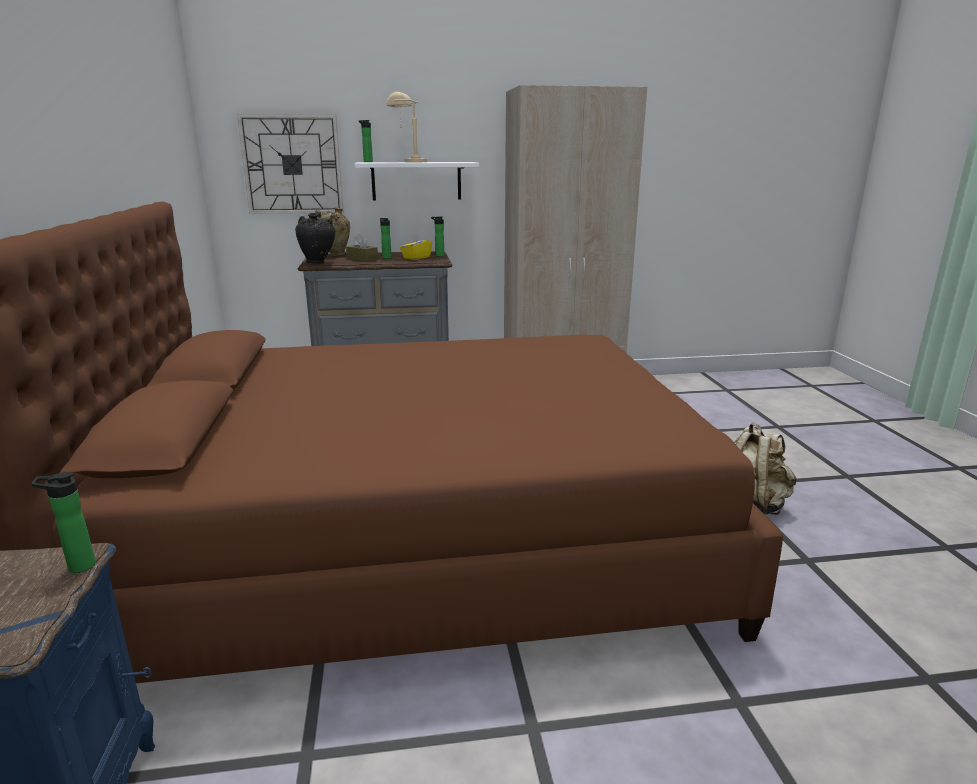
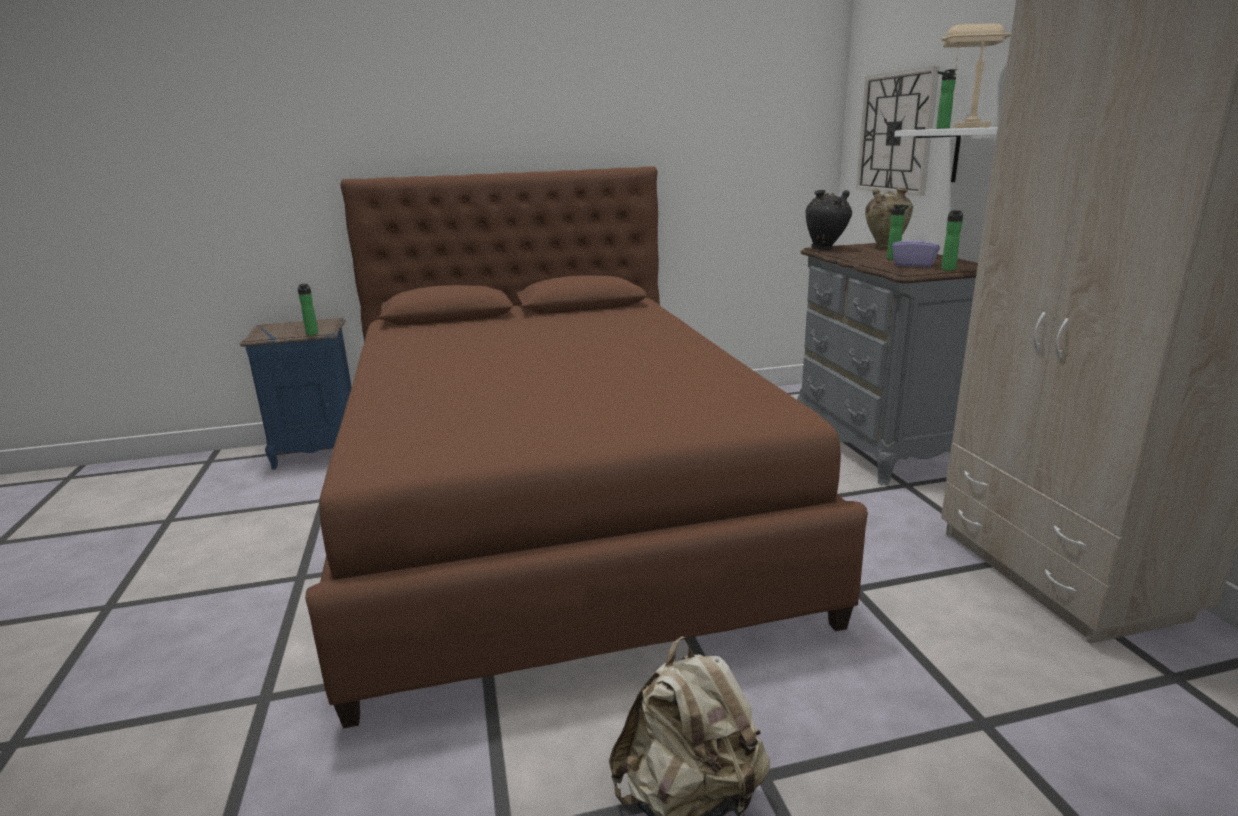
camera: 85 degrees right, 0 degrees up
brown tissue box [346,234,378,262] -> none
yellow tissue box [400,233,432,260] -> purple tissue box [892,231,940,267]

